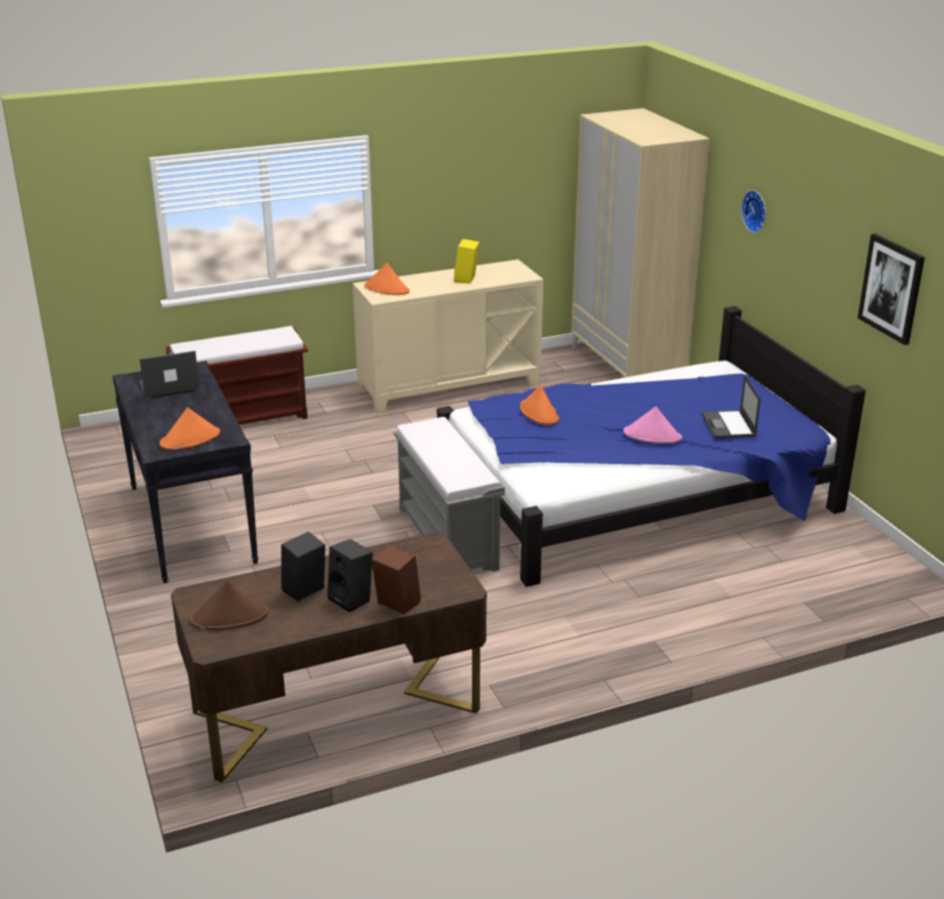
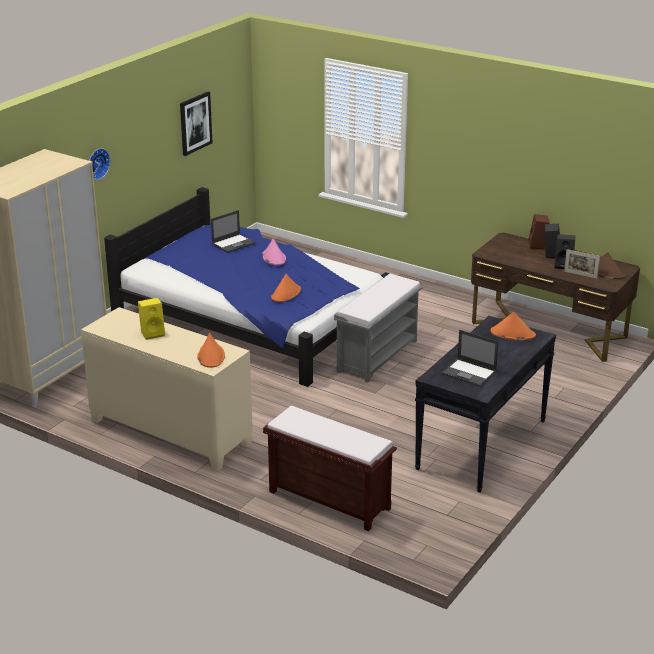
camera: 125 degrees left, 0 degrees up
none -> picture frame [564,249,600,278]

